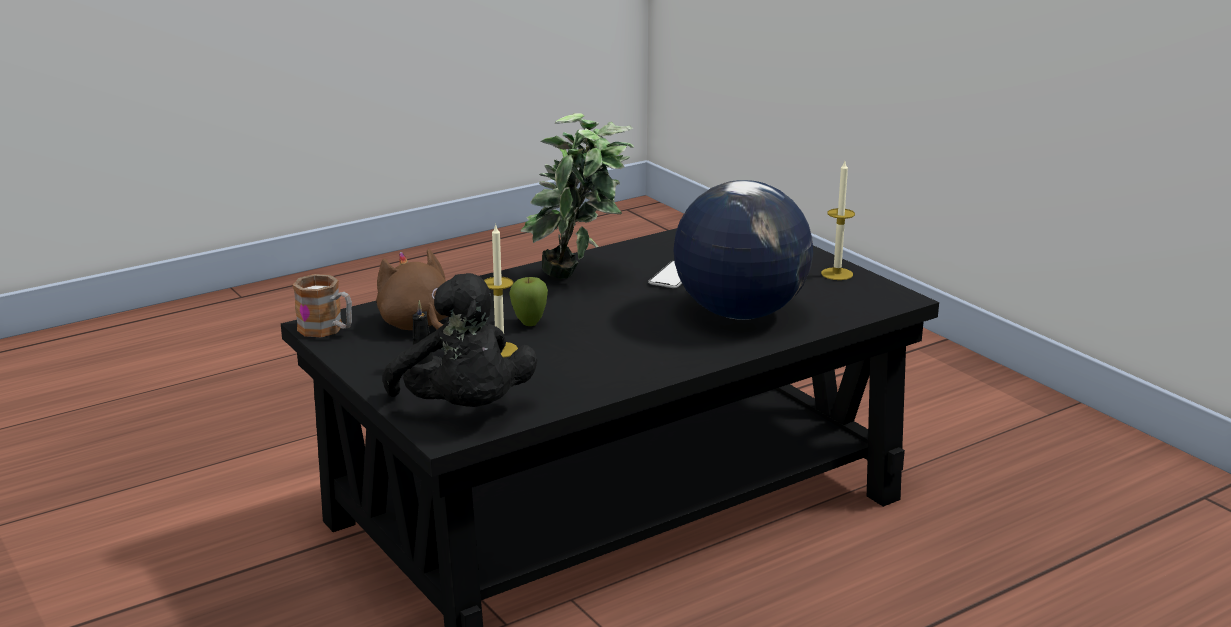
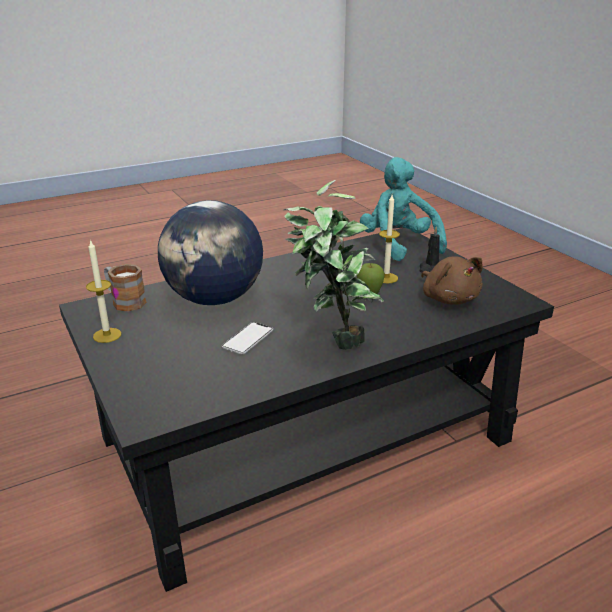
camera: 175 degrees left, 5 degrees up
mug [293,274,352,337] -> mug moved to [104,264,146,312]
black plush toy [382,273,537,407] -> turquoise plush toy [360,157,447,261]

